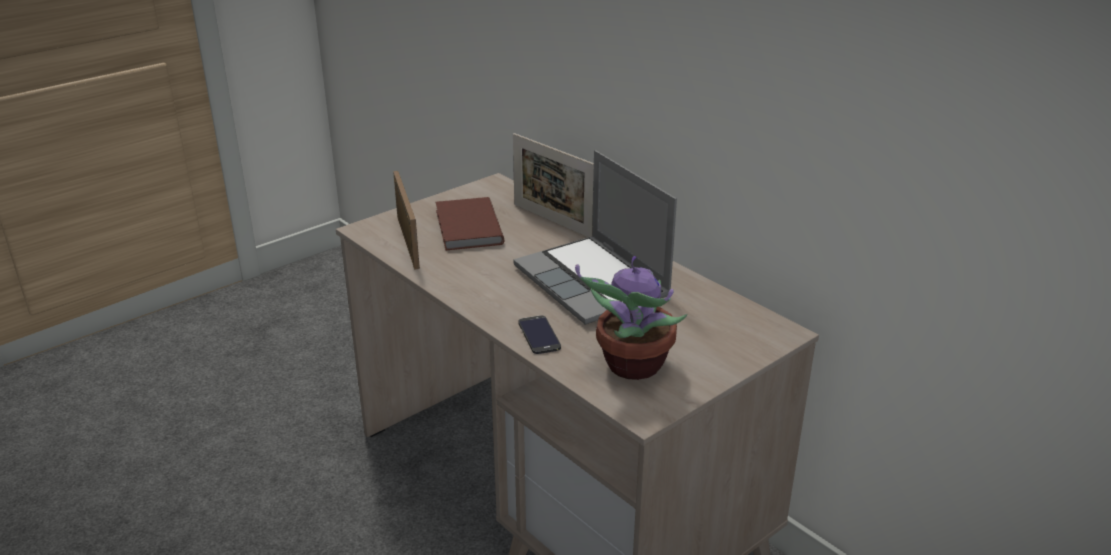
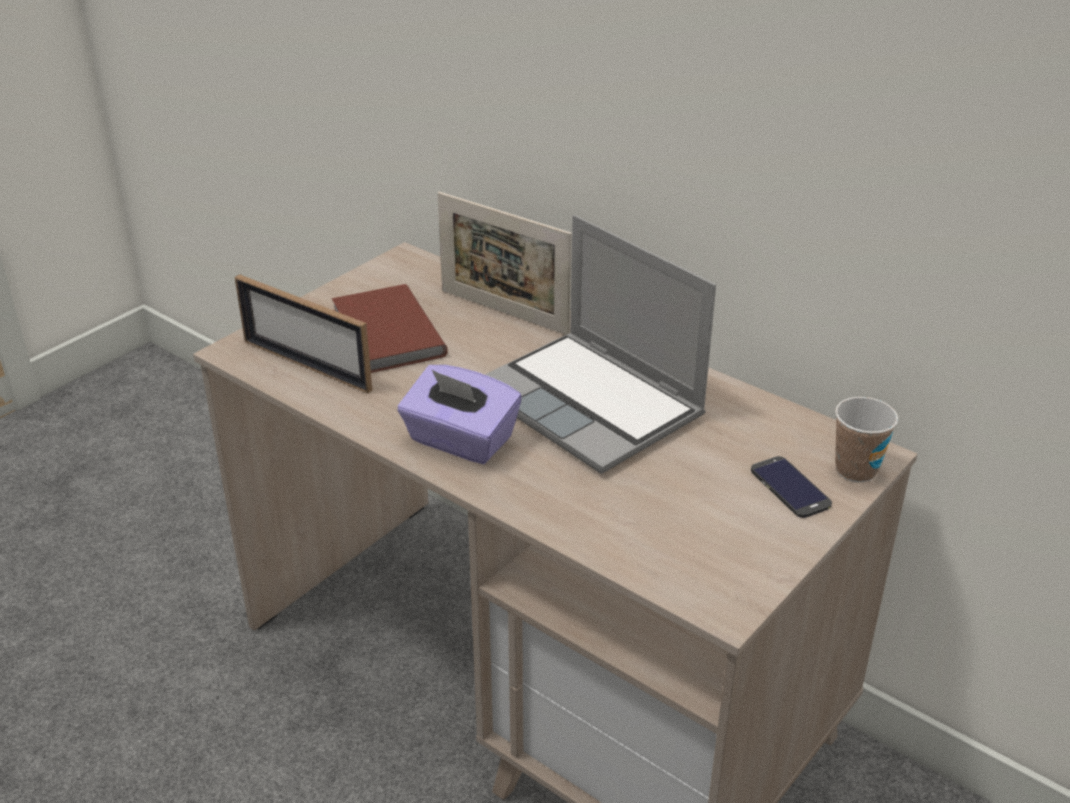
camera: 10 degrees left, 5 degrees up
picture frame [393,171,420,270] -> picture frame turned 150 degrees clockwise [235,274,372,393]
phone [518,315,561,354] -> phone moved to [751,456,832,518]
potted plant [575,256,687,380] -> none
none -> purple tissue box [397,365,522,464]
none -> cup [835,397,898,482]

